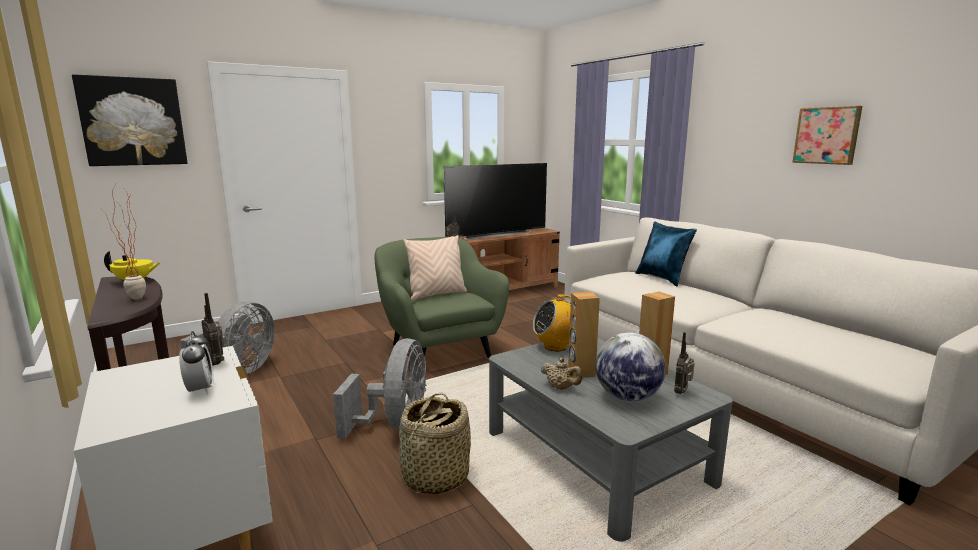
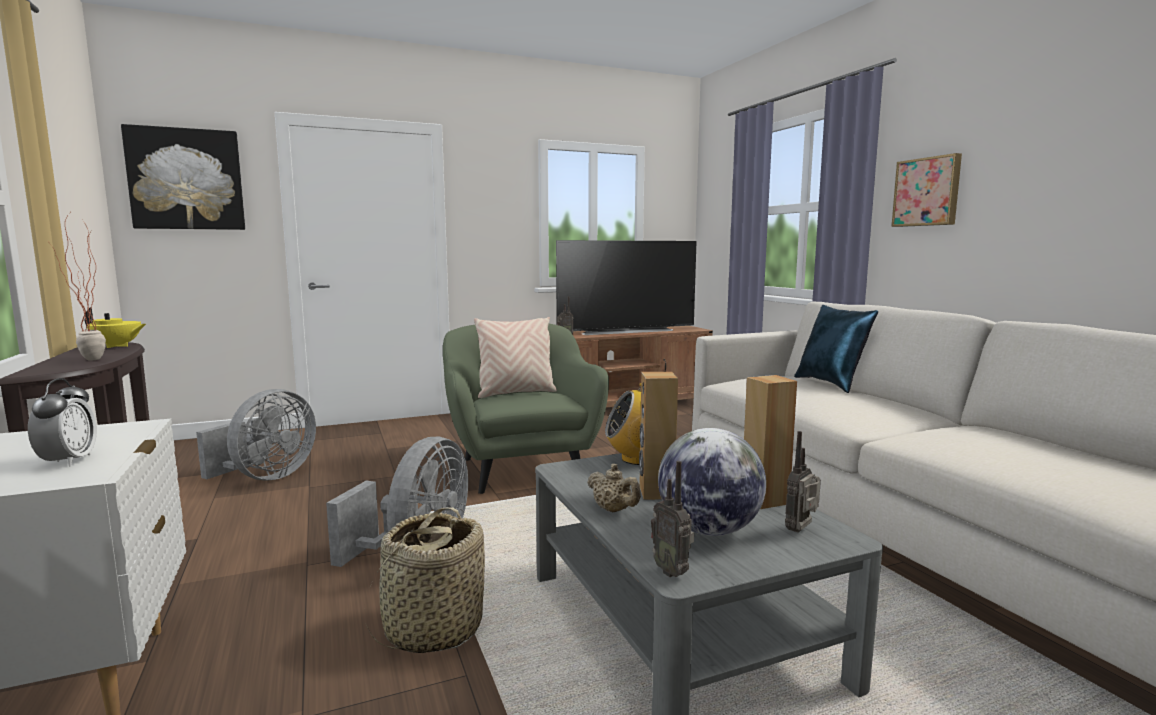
camera: 10 degrees right, 5 degrees down
radio [202,293,227,366] -> radio moved to [651,461,694,577]
picture [792,106,862,165] -> picture moved to [891,153,962,227]

